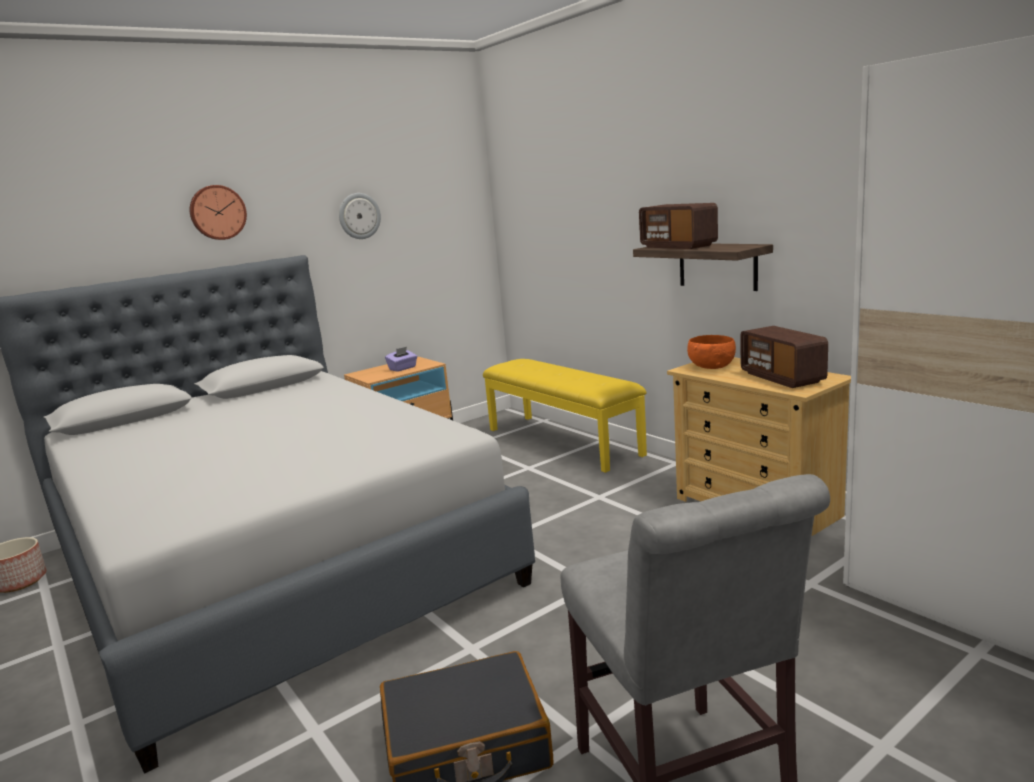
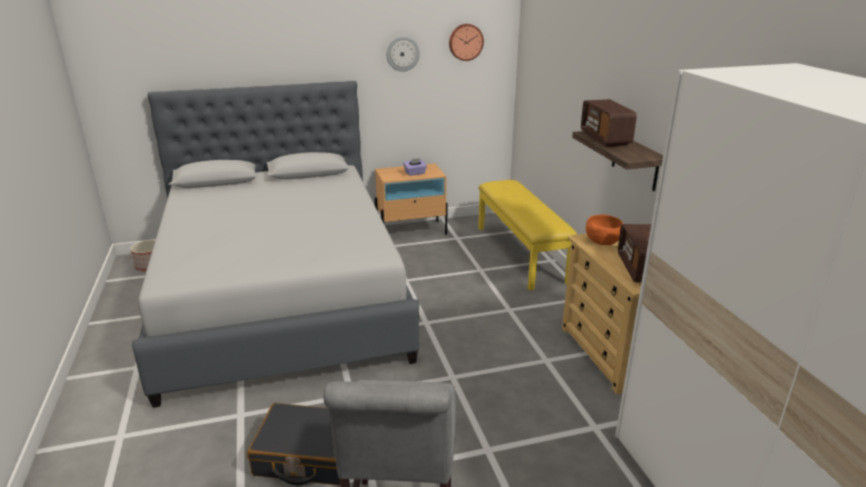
camera: 20 degrees right, 10 degrees up
wall clock [190,185,247,240] -> wall clock moved to [449,24,484,61]

